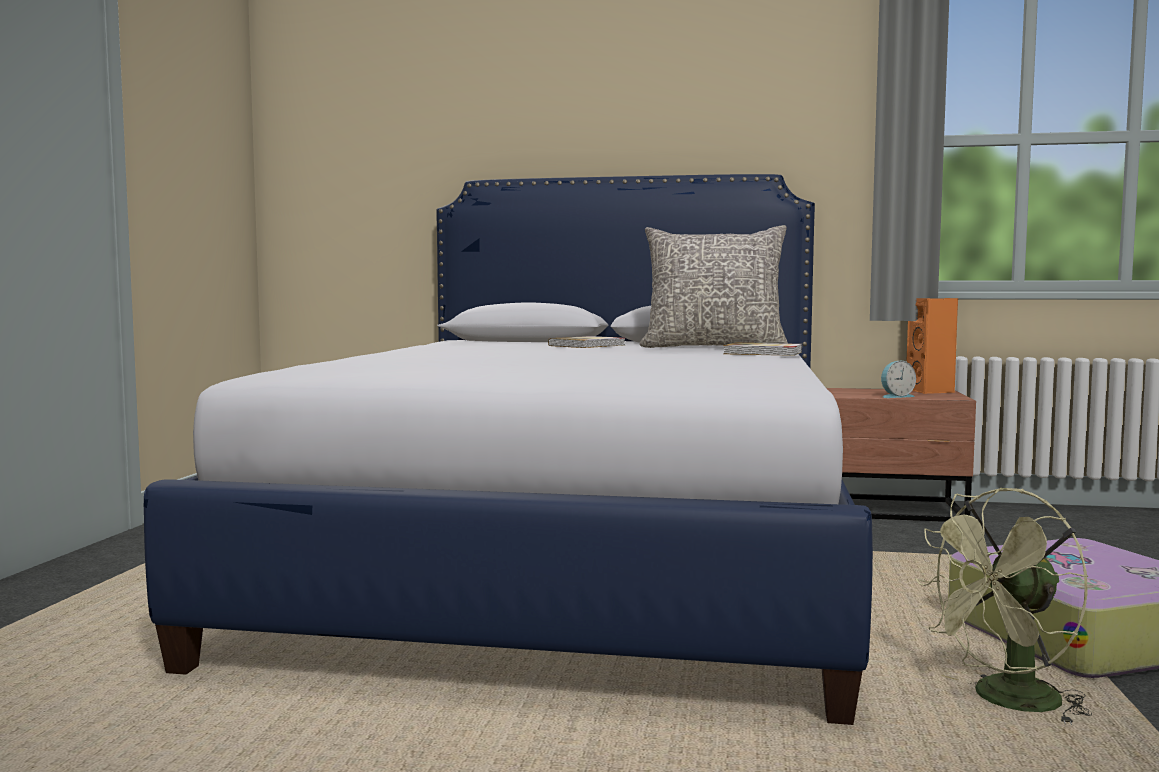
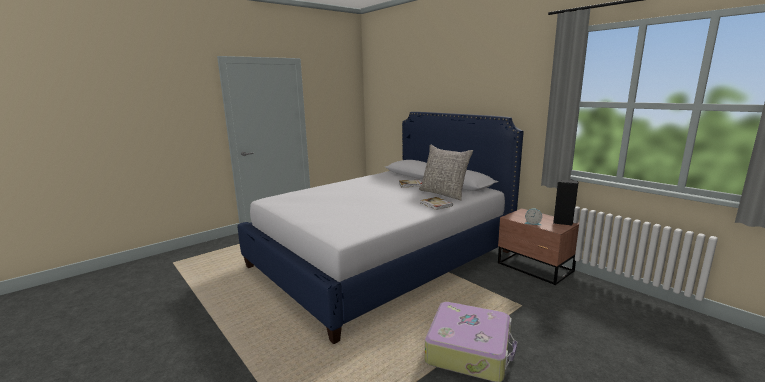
camera: 40 degrees right, 10 degrees up
orange speaker [906,298,958,394] -> black speaker [553,179,579,225]
green fan [915,488,1092,725] -> none

